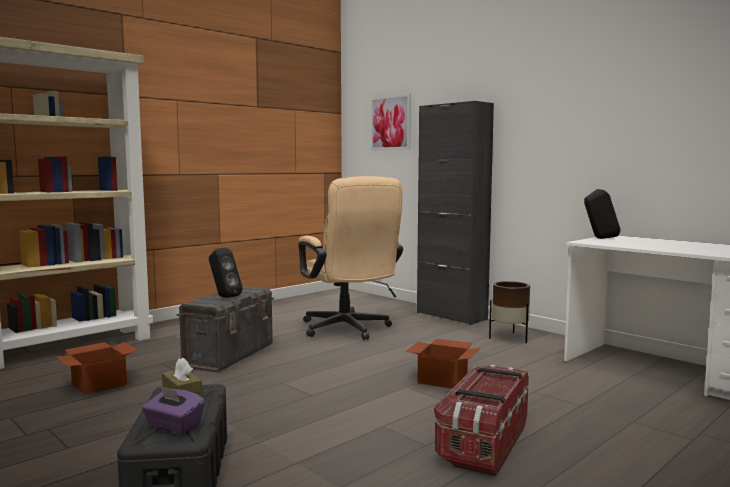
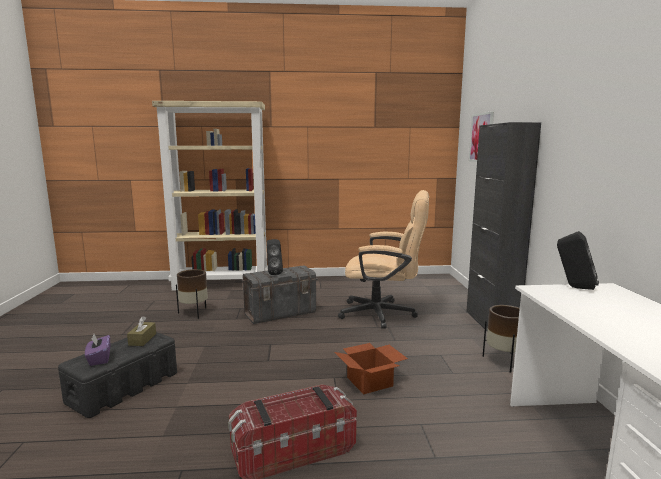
camera: 40 degrees right, 5 degrees up
cardboard box [56,342,138,395] -> brown planter [176,269,208,319]
beige office chair [298,176,403,340] -> beige office chair turned 90 degrees counterclockwise [338,190,429,329]

